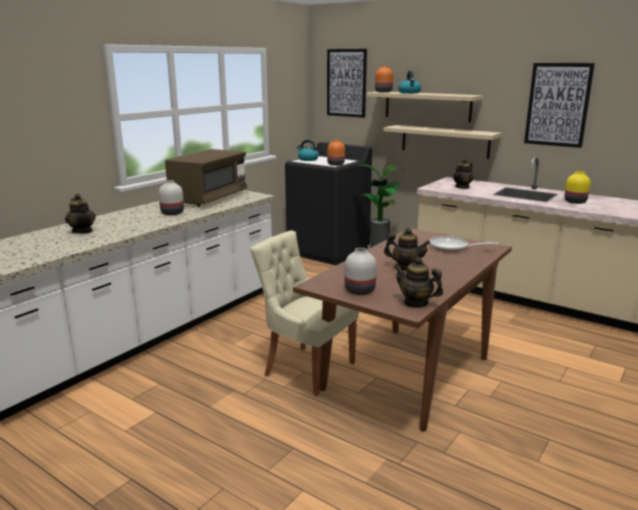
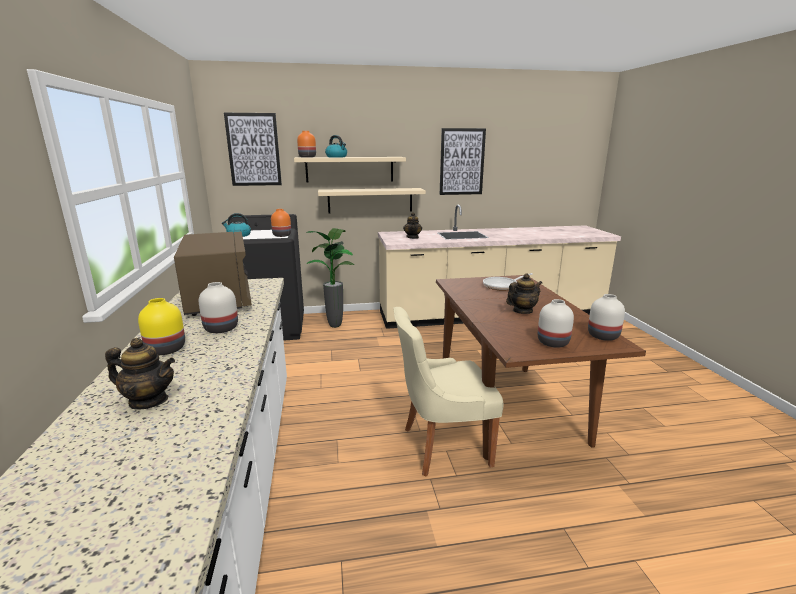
camera: 45 degrees left, 0 degrees up
teapot [394,257,443,308] -> white vase [588,294,625,341]
yellow vase [564,171,590,204] -> yellow vase moved to [138,298,185,355]

